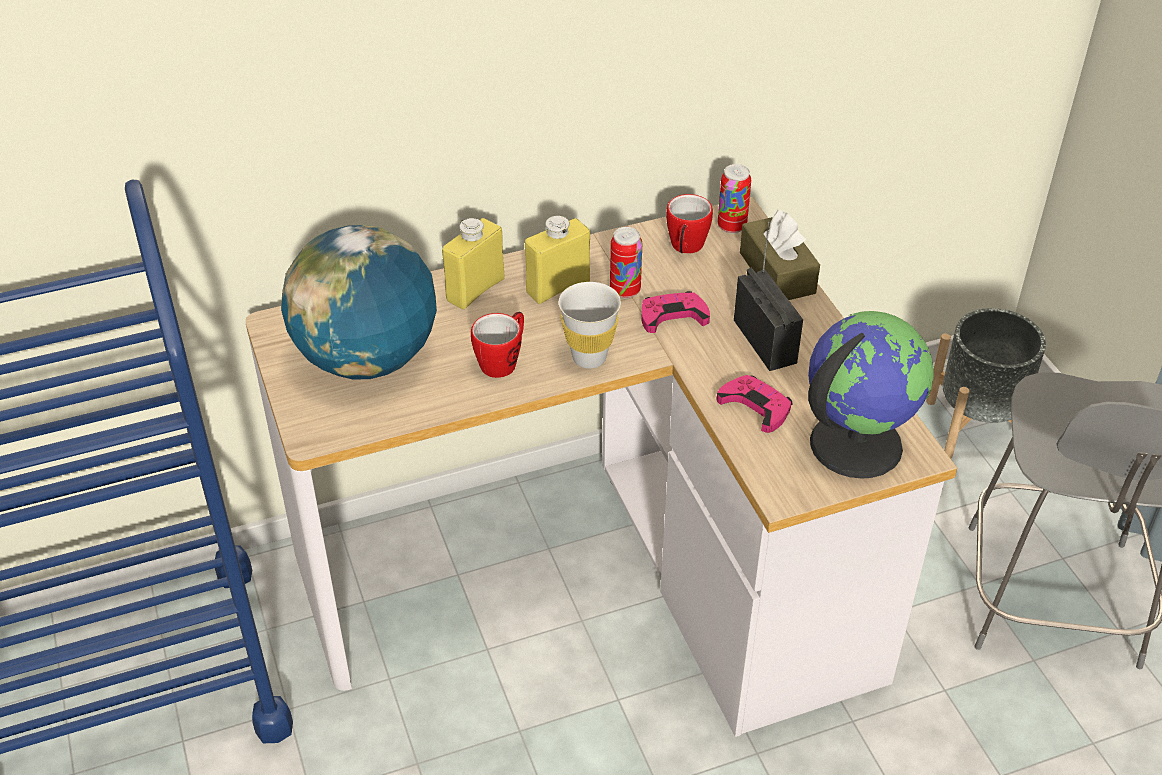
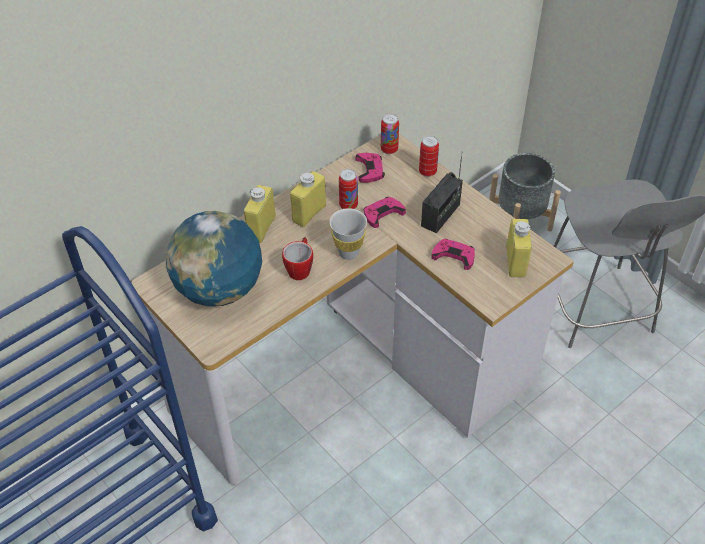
camera: 20 degrees left, 5 degrees up
mug [666,194,713,254] -> pink game controller [356,153,385,183]
radio [734,221,803,371] -> radio turned 75 degrees clockwise [421,155,463,233]
brown tissue box [740,210,820,300] -> can [419,136,439,177]
globe [808,311,933,479] -> yellow bottle [506,219,532,278]

